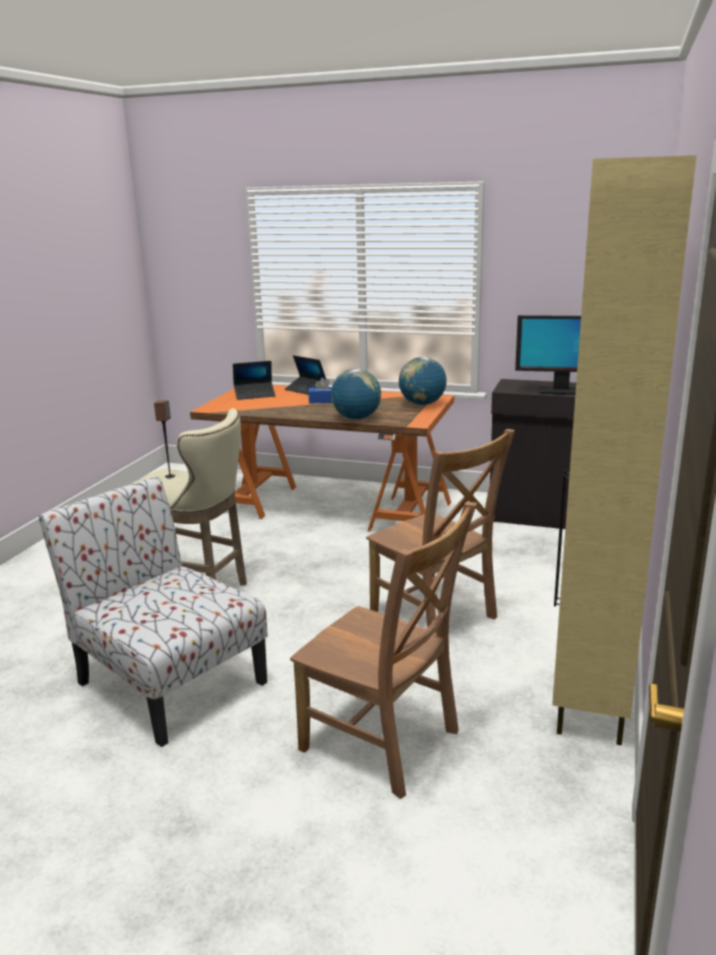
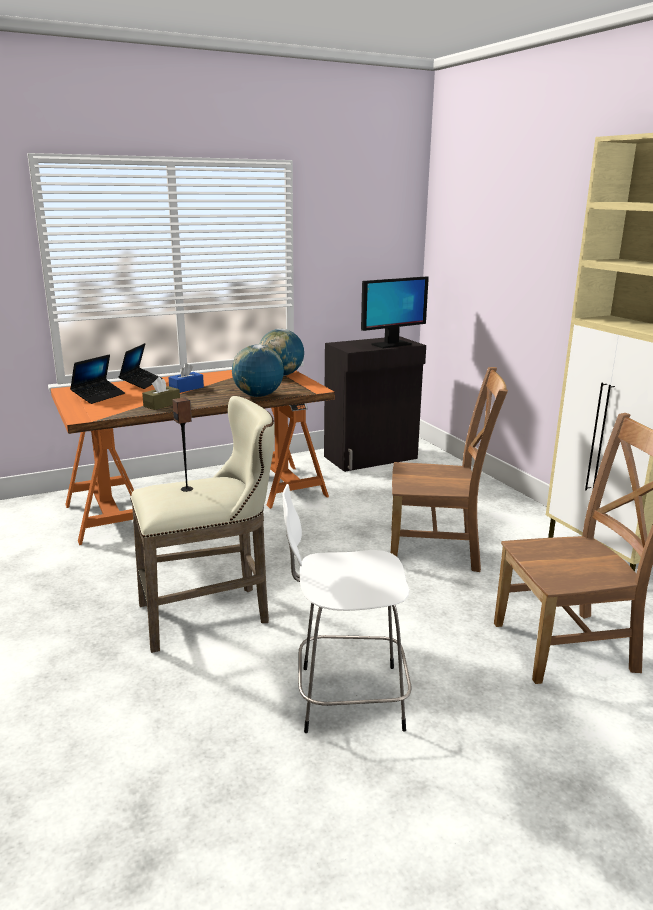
camera: 45 degrees left, 0 degrees up
chair [39,476,268,747] -> white stool [283,484,411,733]
laptop [285,355,326,395] -> laptop turned 75 degrees counterclockwise [119,343,162,389]
none -> brown tissue box [142,377,180,410]

